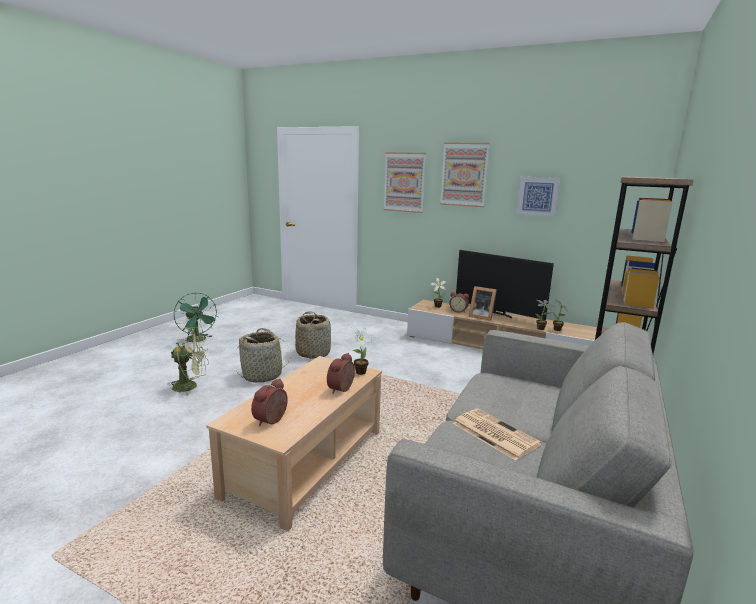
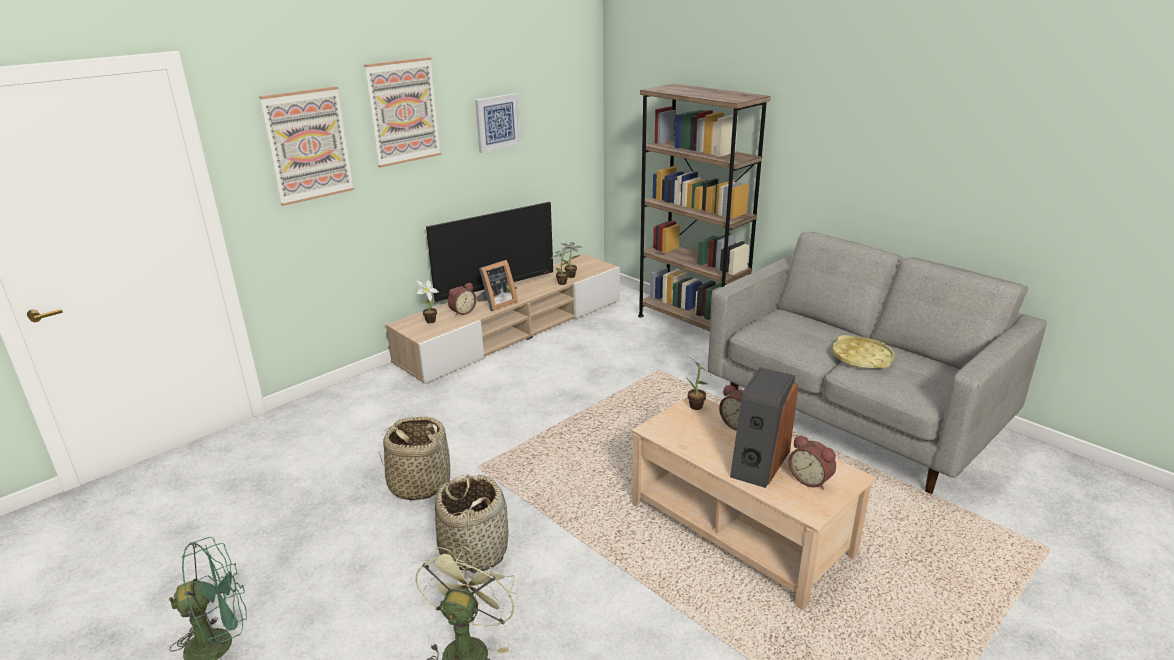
camera: 70 degrees left, 10 degrees up
newspaper [452,408,542,461] -> yellow tray [832,335,894,368]
none -> speaker [730,367,798,488]

